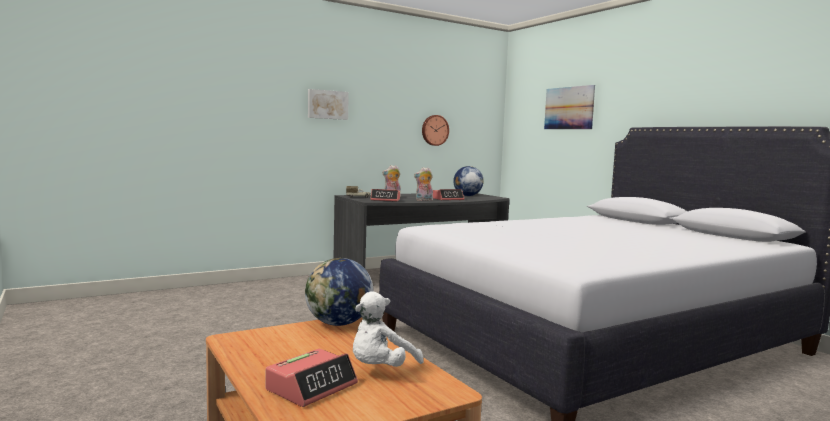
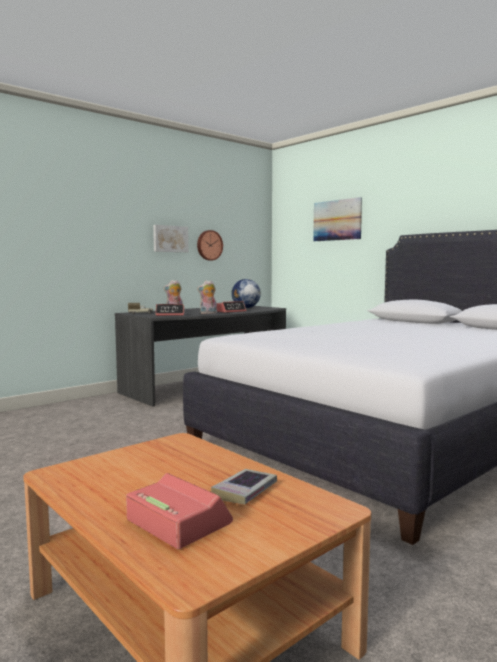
camera: 10 degrees left, 0 degrees up
alarm clock [266,349,358,407] -> alarm clock turned 75 degrees counterclockwise [126,473,233,549]
globe [305,258,373,326] -> none
picture [308,89,349,120] -> picture moved to [153,225,189,252]
white plush toy [353,292,423,367] -> book [211,469,277,504]

